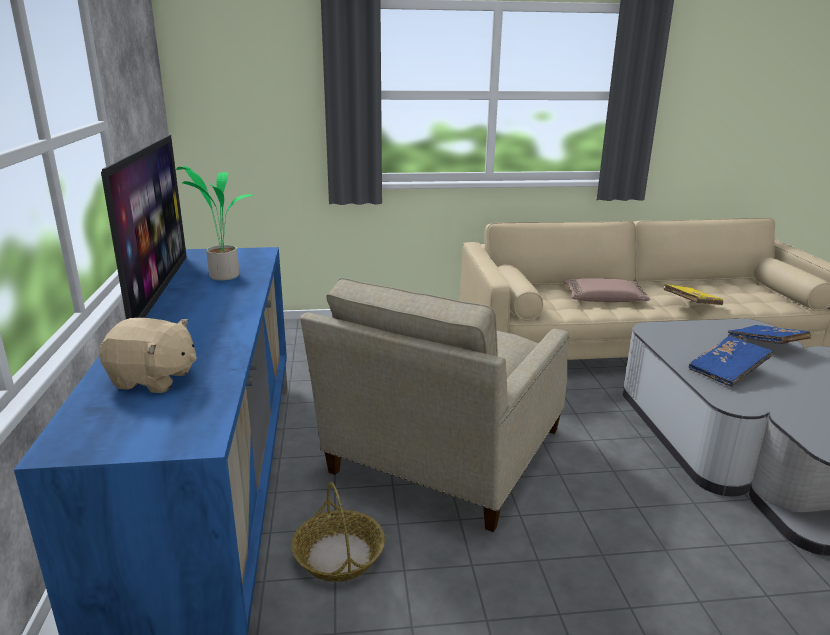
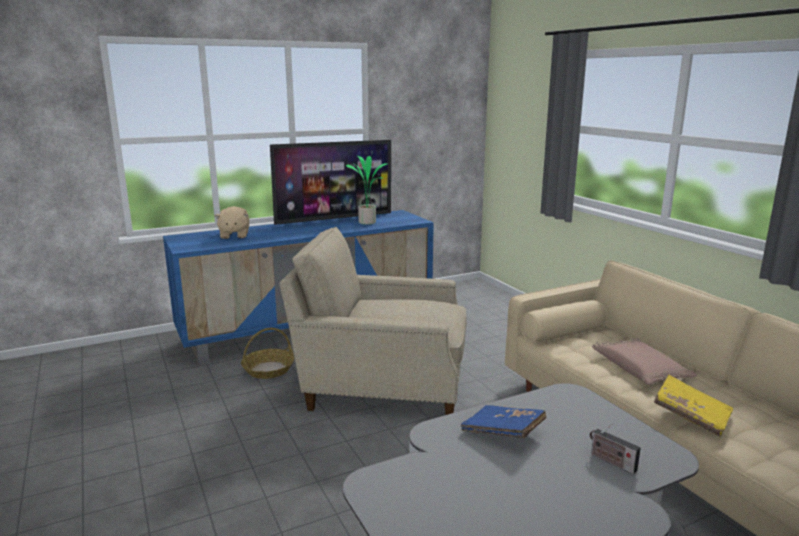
camera: 70 degrees right, 5 degrees down
blue book [728,325,811,344] -> radio [590,424,641,474]

